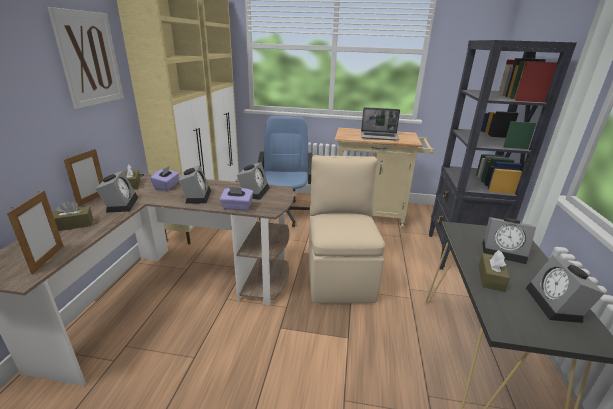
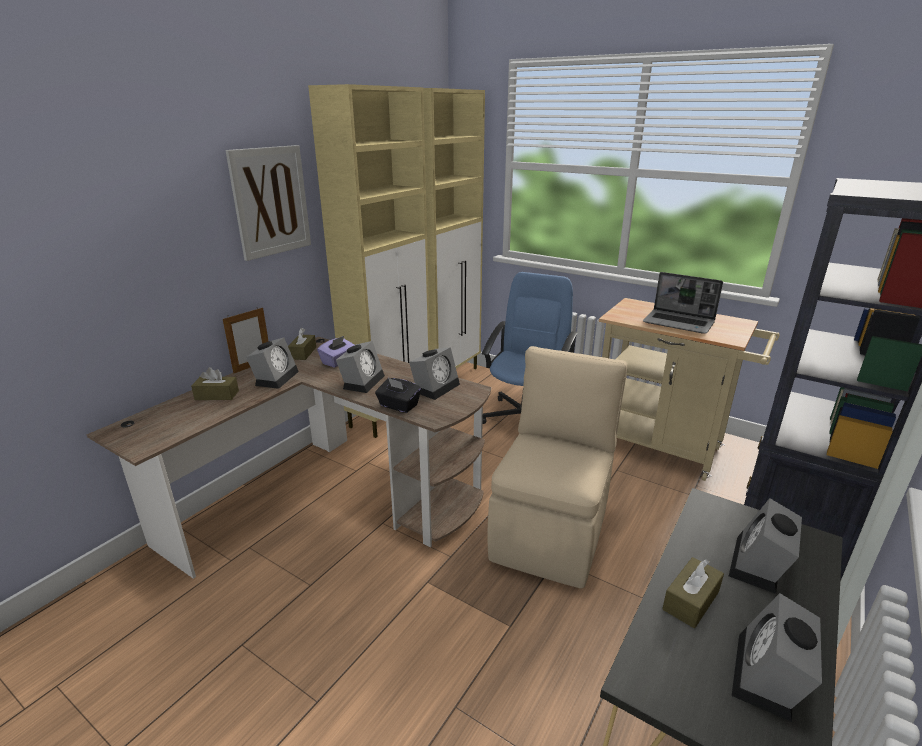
camera: 25 degrees right, 0 degrees up
picture frame [7,190,63,275] -> none
purple tissue box [220,187,253,211] -> black tissue box [375,378,421,413]
alarm clock [482,217,536,264] -> alarm clock turned 75 degrees clockwise [729,498,802,594]

